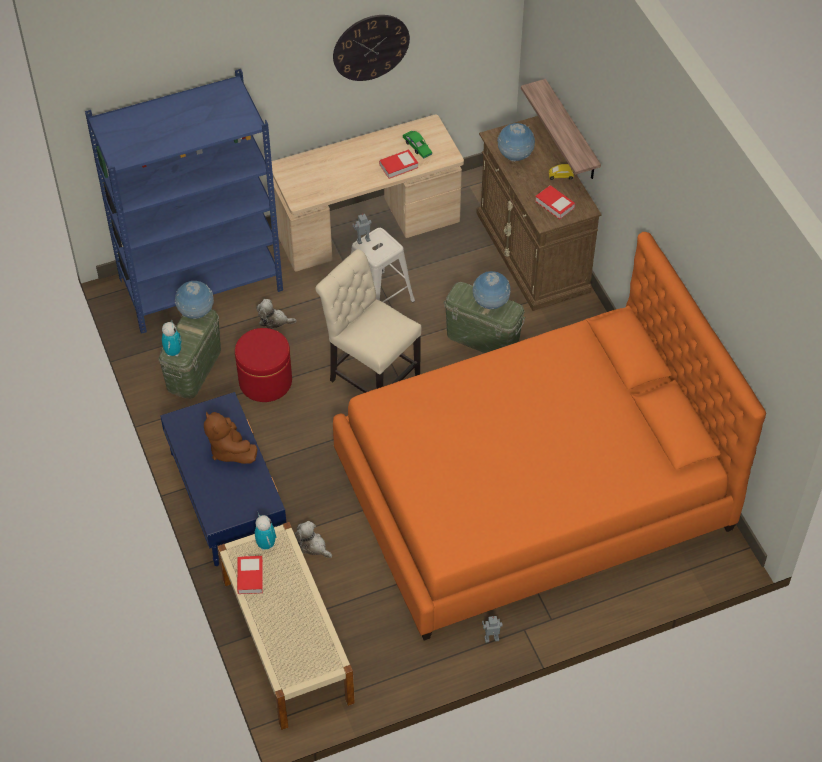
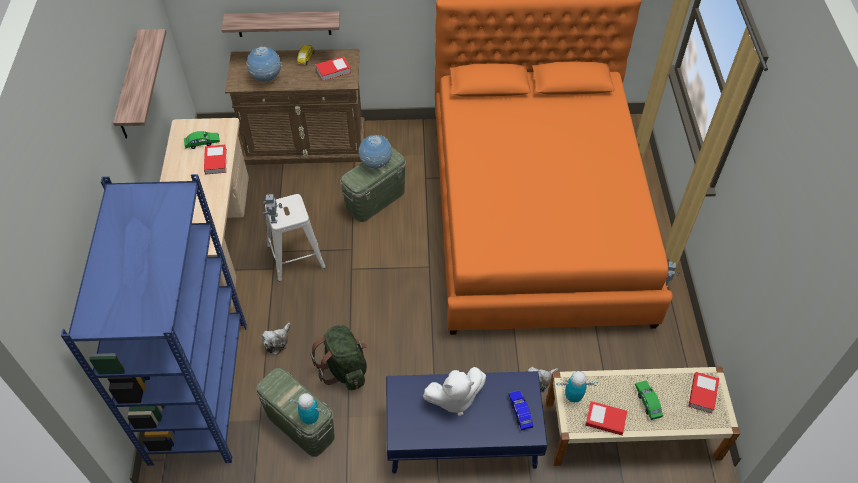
camera: 70 degrees left, 0 degrees up
globe [175,281,214,319] -> none
brown plush toy [204,411,257,464] -> white plush toy [423,367,486,416]
red ottoman [235,328,292,402] -> green backpack [310,325,367,390]
beige chair [315,249,421,393] -> none
wall clock [333,15,410,81] -> shelf [113,29,166,138]
none -> blue toy car [509,390,533,431]
none -> green toy car [635,381,663,420]
none -> book [688,372,719,413]

